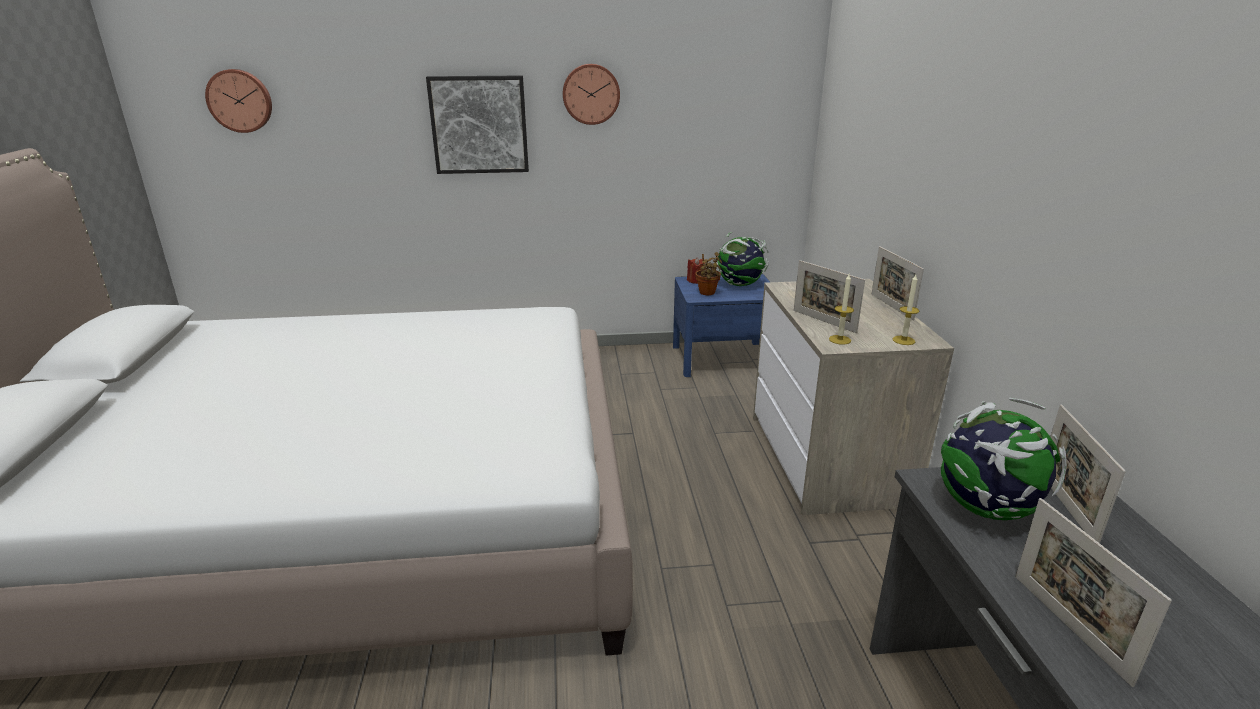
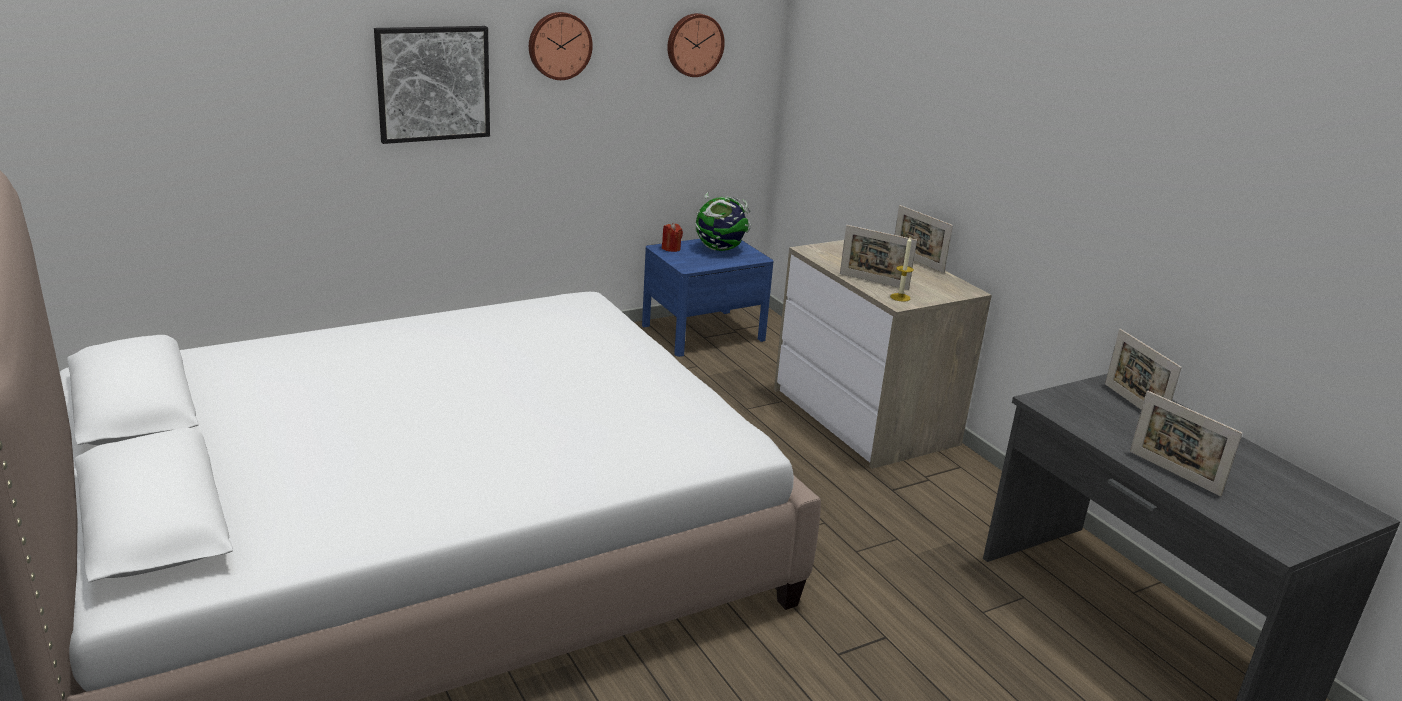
camera: 25 degrees left, 0 degrees up
wall clock [205,69,272,133] -> wall clock moved to [667,13,725,77]
potted plant [695,252,722,295] -> none
candle [893,275,919,345] -> none
globe [941,398,1067,520] -> none

